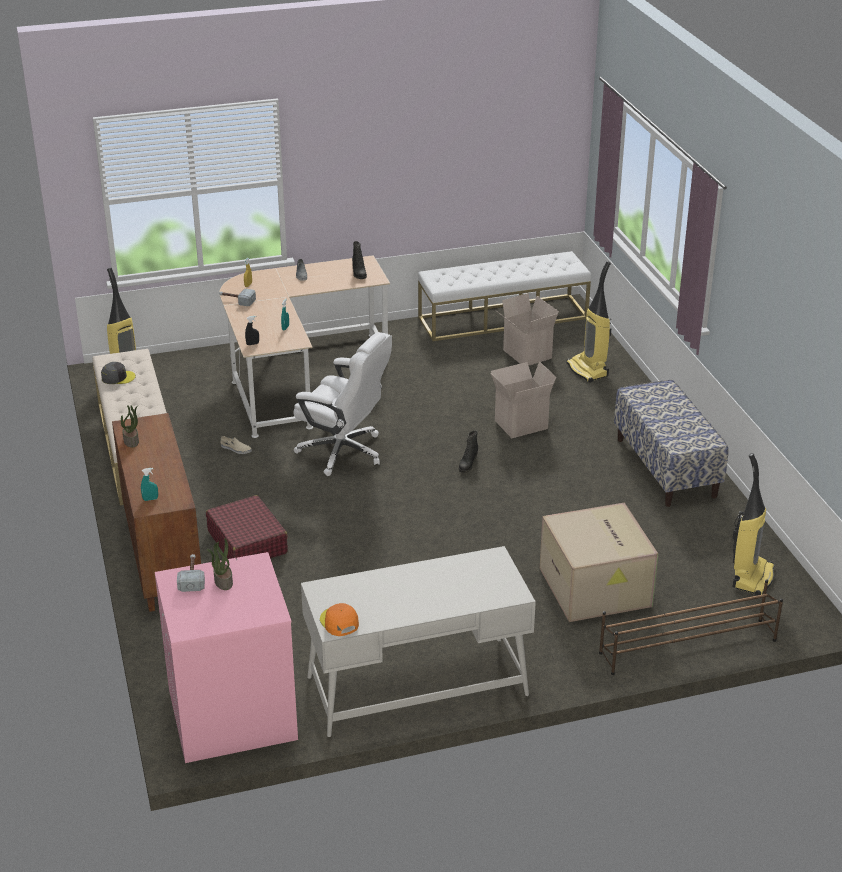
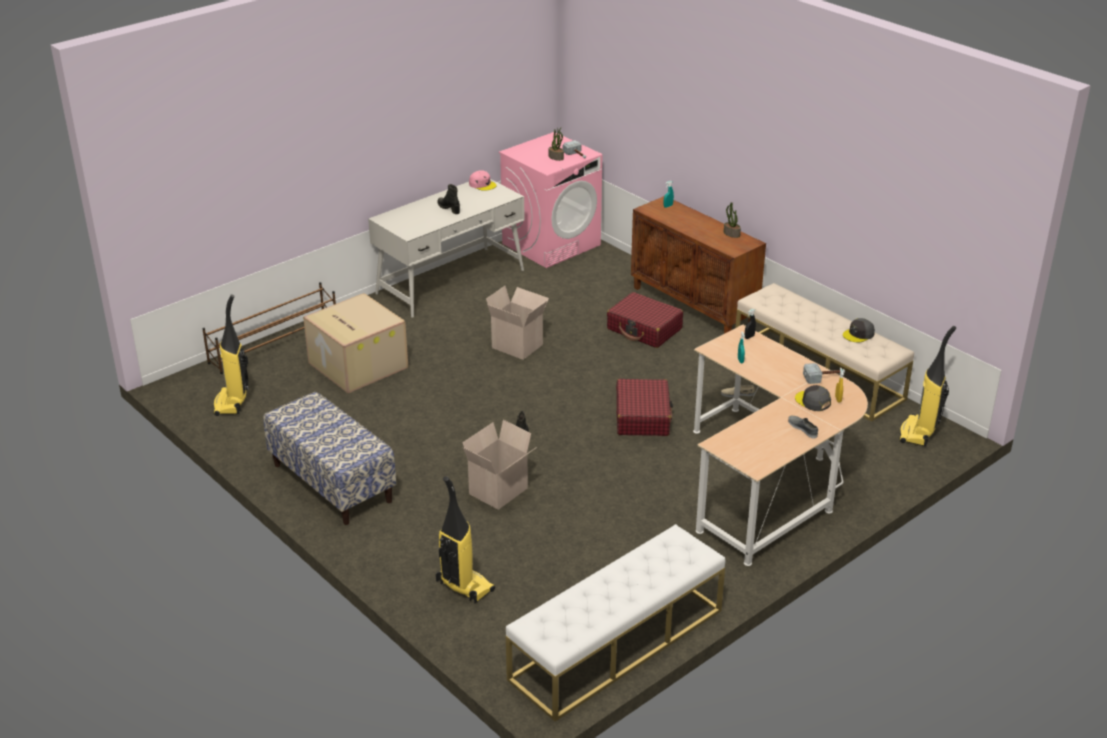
camera: 155 degrees right, 0 degrees up
white office chair [293,332,392,476] -> red suitcase [616,379,673,436]
orange cap [320,603,359,636] -> pink cap [469,170,497,191]
black boot [352,241,367,279] -> black boot moved to [437,184,460,214]
cardboard box [498,293,559,366] -> cardboard box moved to [486,286,549,360]
none -> grey cap [795,385,831,411]

